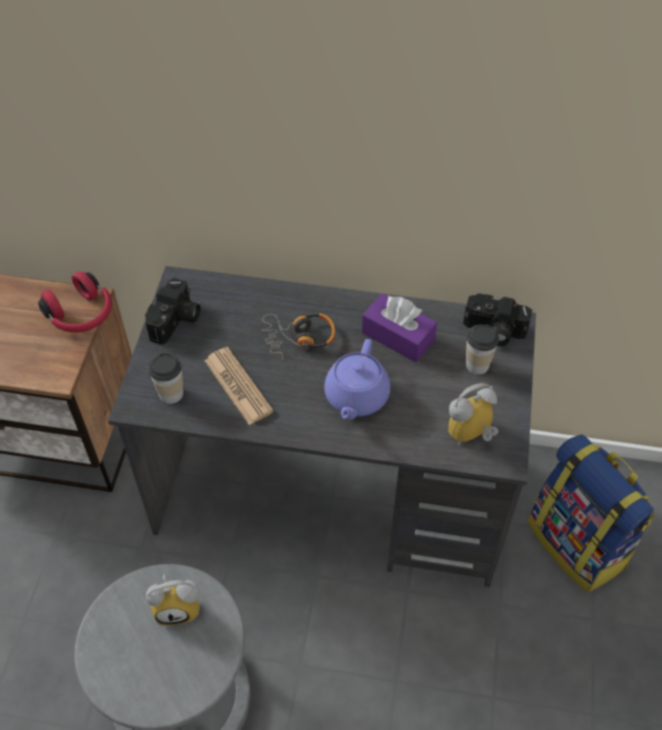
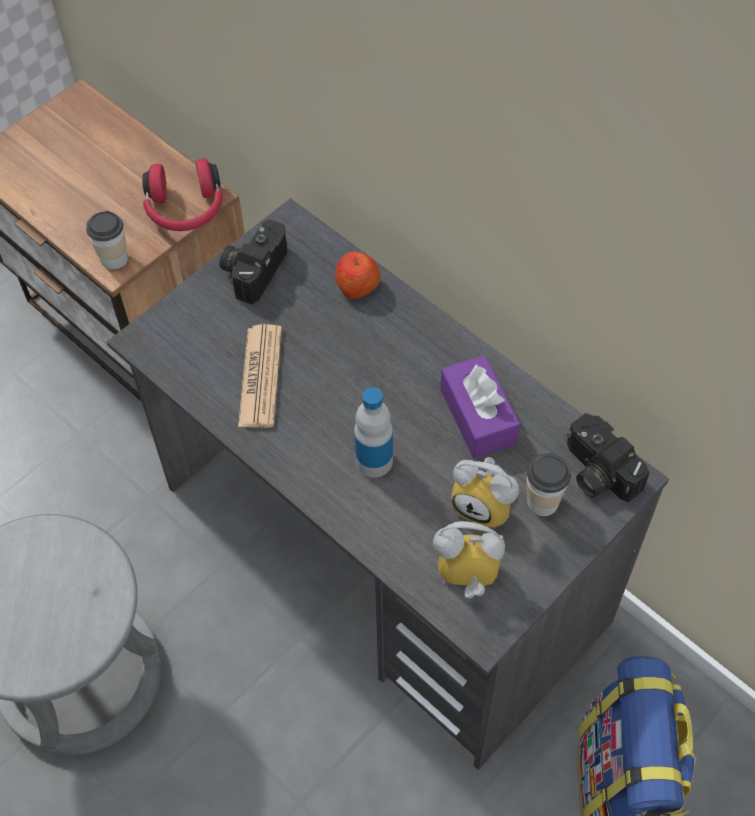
camera: 35 degrees right, 5 degrees up
camera [145,278,201,345] -> camera turned 150 degrees clockwise [219,219,287,305]
alarm clock [146,573,200,626] -> alarm clock moved to [451,457,519,528]
cup [148,353,183,404] -> cup moved to [86,211,128,270]
headphones [262,313,335,360] -> none
purple teapot [324,339,390,420] -> bottle [354,387,393,478]
none -> apple [335,252,380,299]

